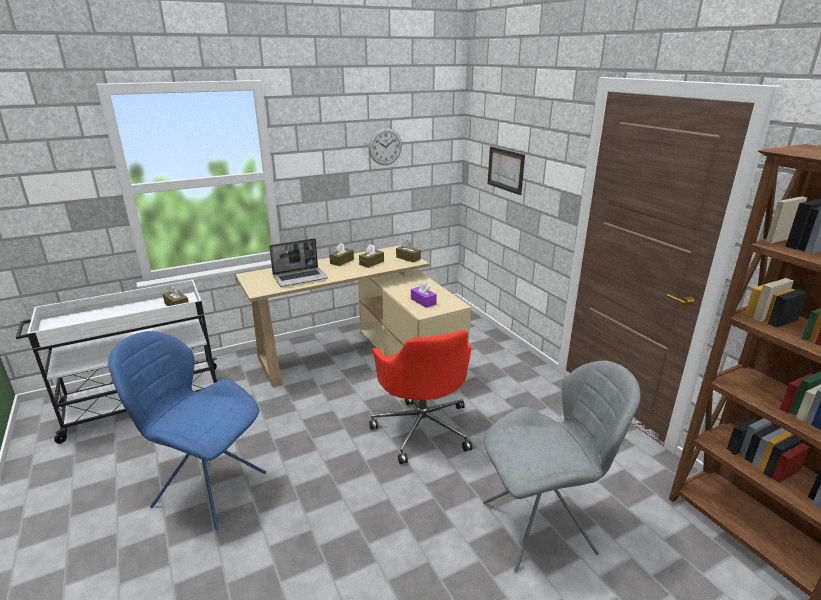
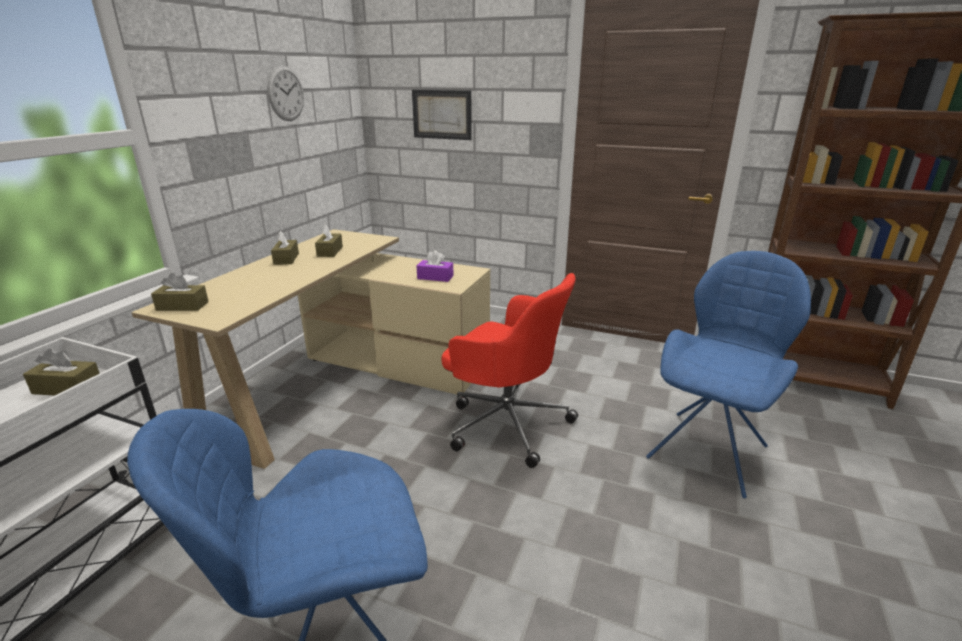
camera: 40 degrees left, 0 degrees up
laptop [269,238,328,287] -> none
brown tissue box [396,240,421,262] -> brown tissue box moved to [151,273,209,311]
grey chair [483,360,641,572] -> blue chair [646,251,811,498]

